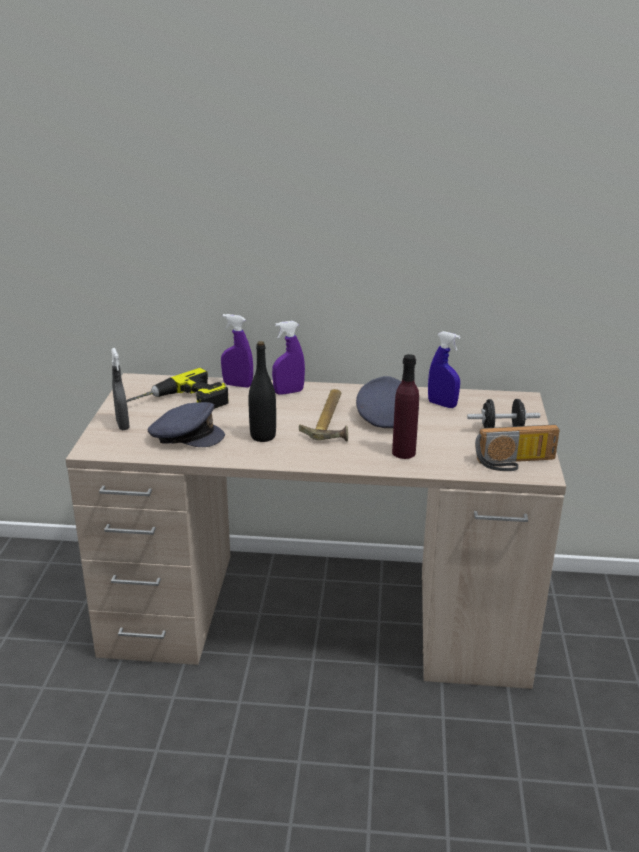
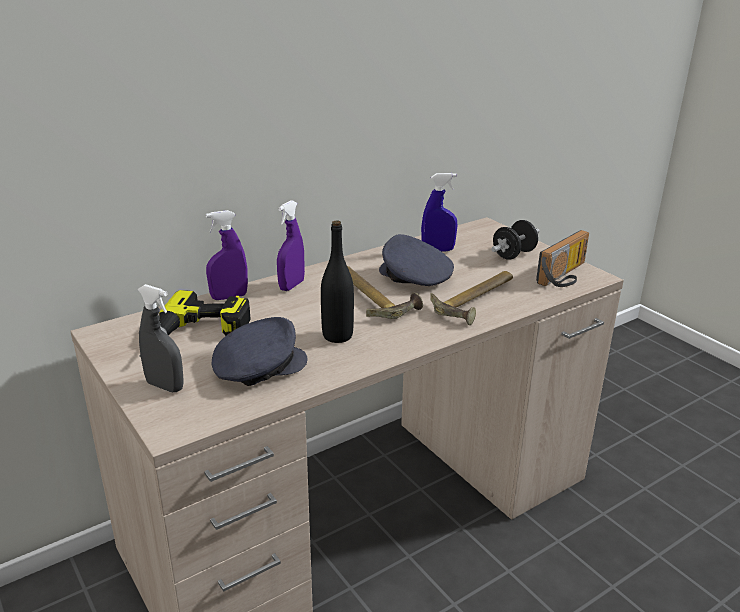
camera: 40 degrees left, 0 degrees up
purple bottle [392,354,419,459] -> hammer [430,271,513,325]

